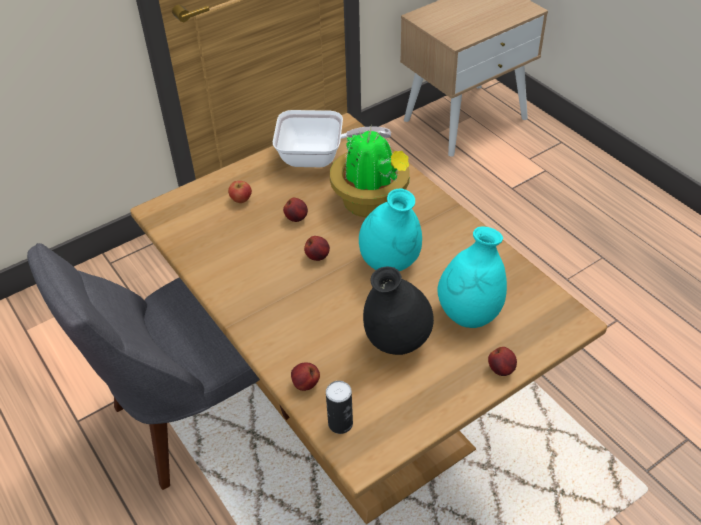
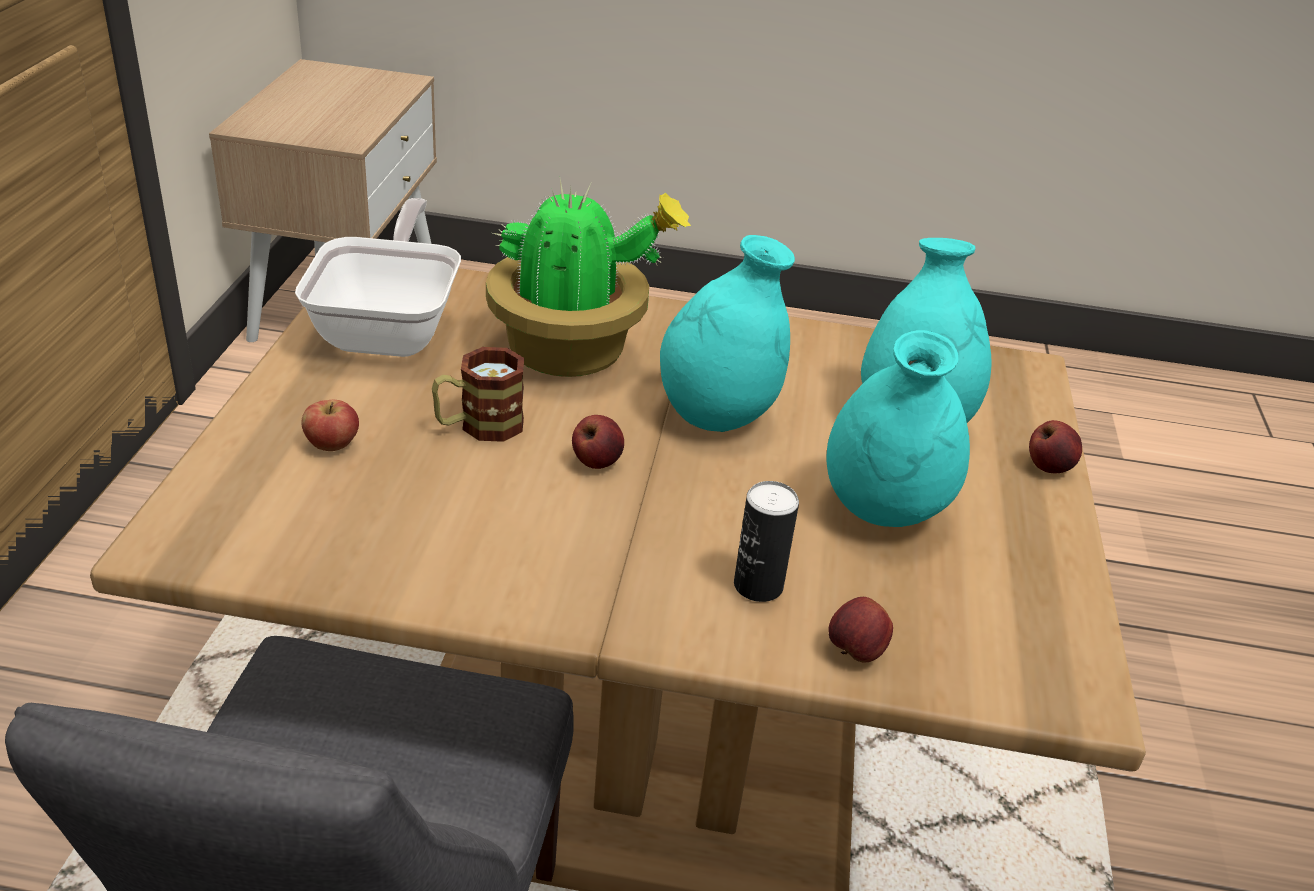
camera: 50 degrees left, 10 degrees down
frying pan [273,110,391,167] -> frying pan turned 45 degrees counterclockwise [295,198,461,357]
apple [283,198,308,222] -> mug [432,347,524,442]
can [326,381,353,434] -> can moved to [734,481,799,602]
black vase [363,266,434,355] -> turquoise vase [827,330,970,527]

